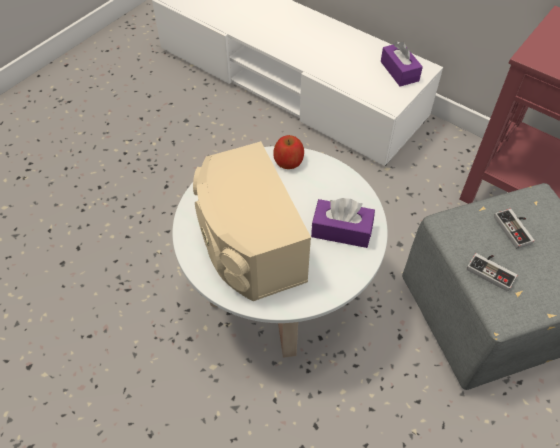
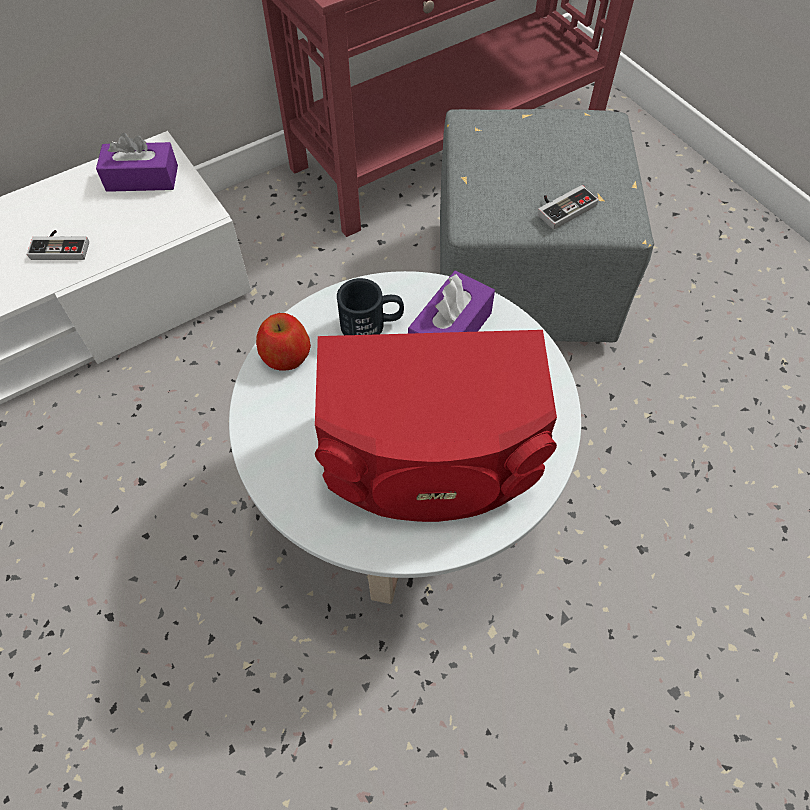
camera: 70 degrees left, 5 degrees up
beige speaker [193,141,311,301] -> red speaker [315,330,557,522]
game controller [494,209,535,249] -> game controller moved to [27,230,89,260]
none -> black mug [337,278,404,335]

